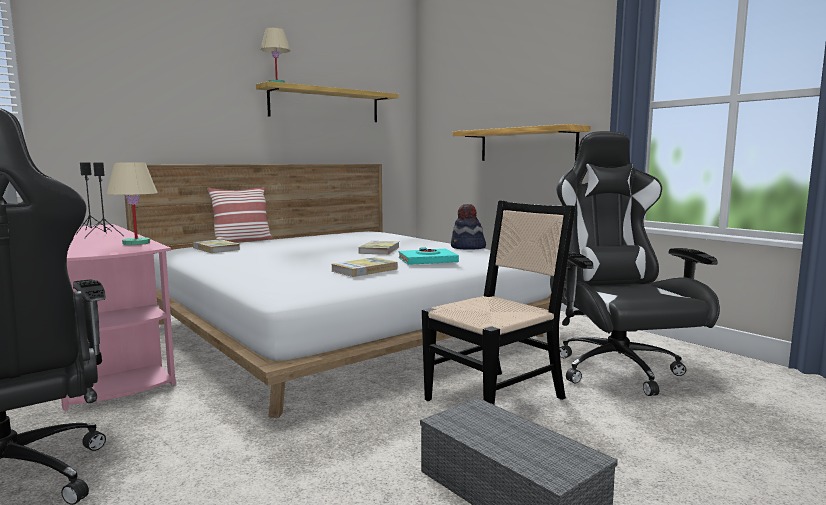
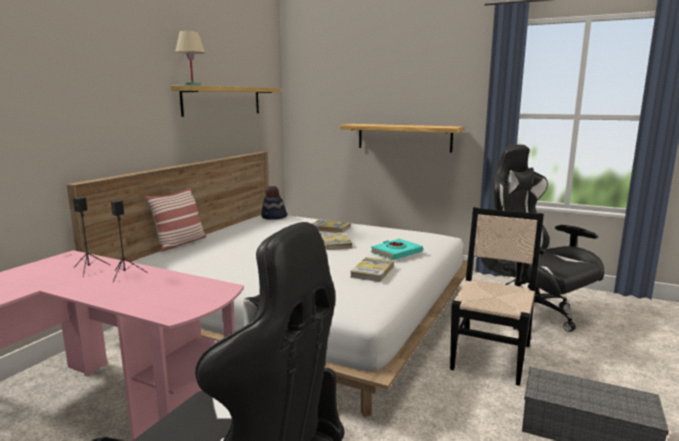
camera: 25 degrees left, 5 degrees up
beige table lamp [107,163,157,245] -> none
book [193,239,240,253] -> book moved to [312,220,351,233]
hat [451,204,486,250] -> hat moved to [261,186,287,220]

